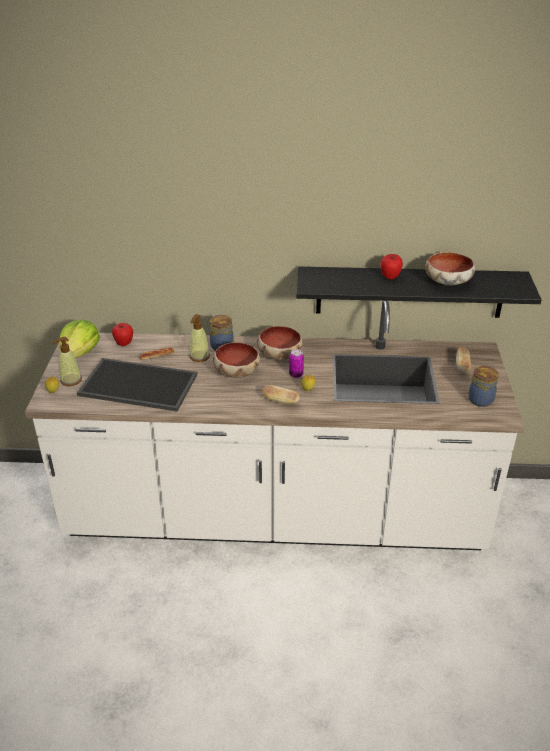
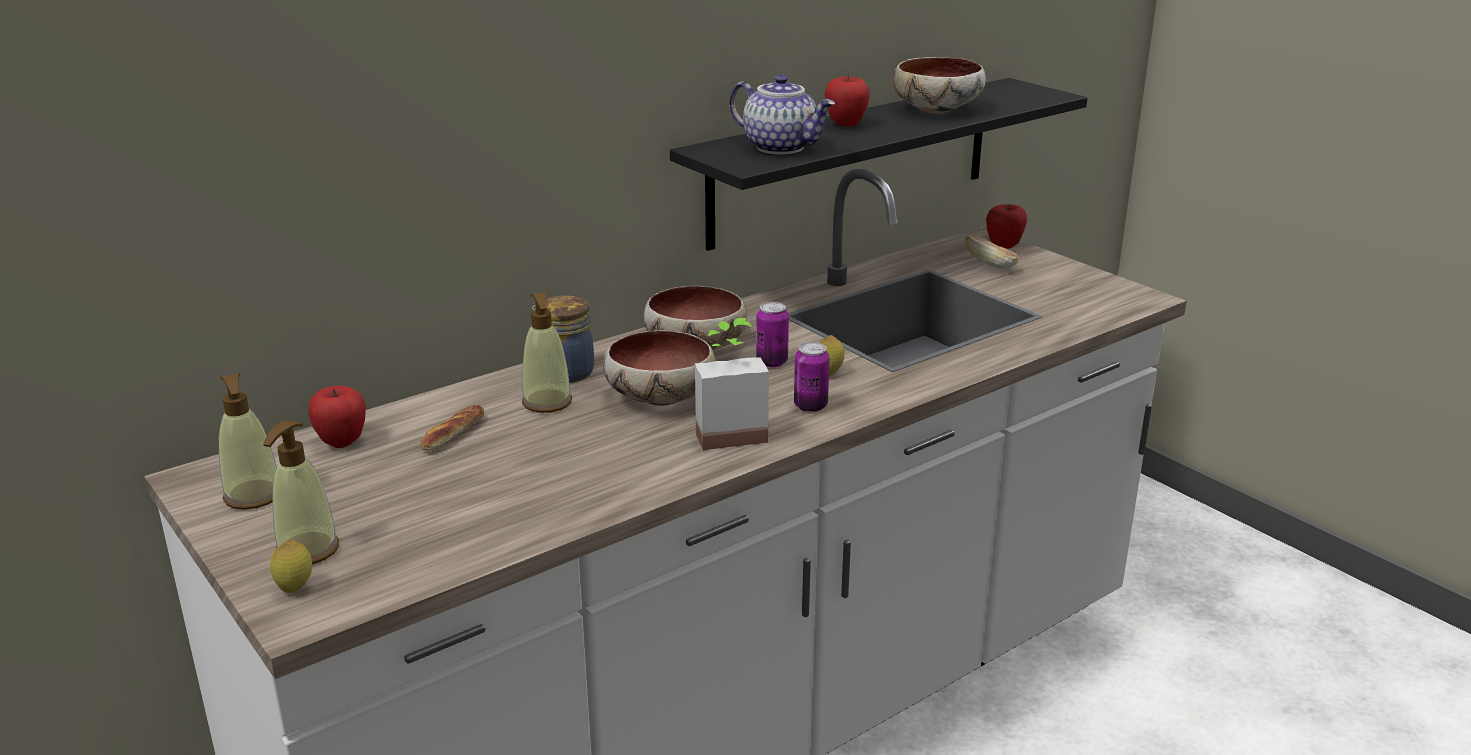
camera: 40 degrees left, 10 degrees down
lettuce [60,319,100,358] -> soap dispenser [219,373,277,510]
tray [77,358,197,411] -> none
bread [262,385,299,404] -> can [794,342,830,412]
jar [468,366,499,407] -> none
none -> potted plant [695,318,769,450]
none -> teapot [729,74,835,155]
none -> apple [986,204,1027,249]

